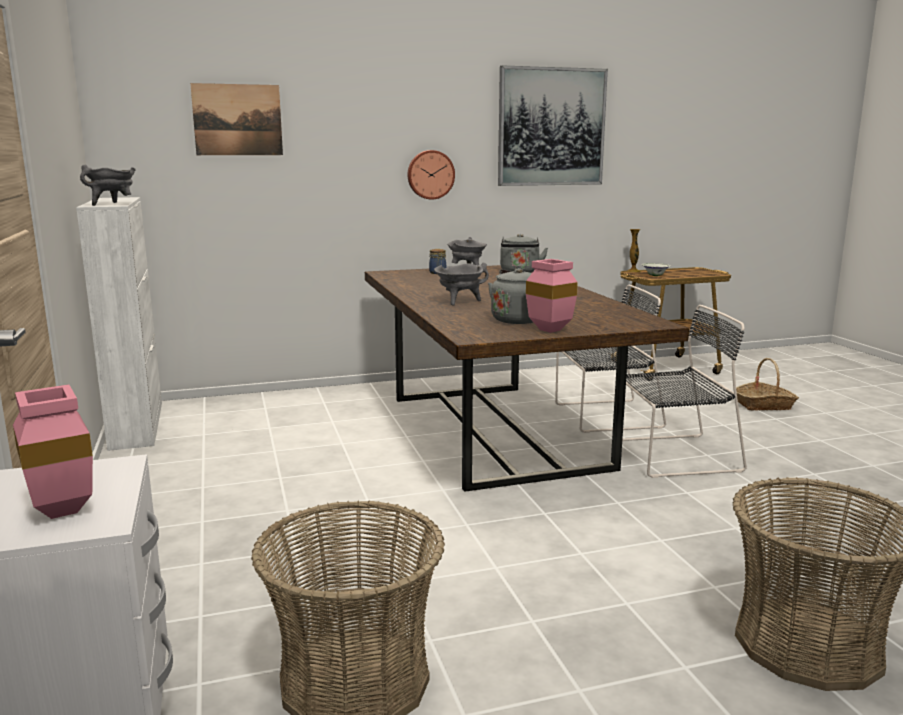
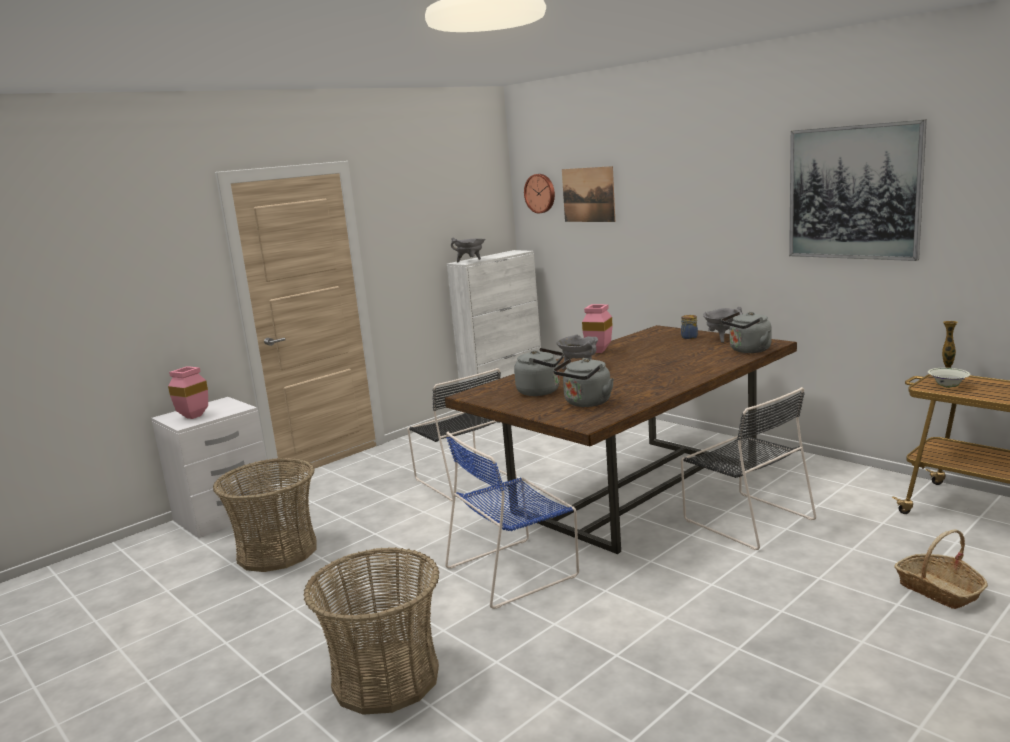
camera: 65 degrees right, 0 degrees up
wall clock [407,150,455,200] -> wall clock moved to [524,174,555,213]
pink vase [526,259,578,333] -> pink vase moved to [582,304,613,353]
black chair [622,305,747,478] -> black chair moved to [407,368,517,501]
none -> blue chair [445,432,579,609]
none -> grey kettle [553,358,614,407]

